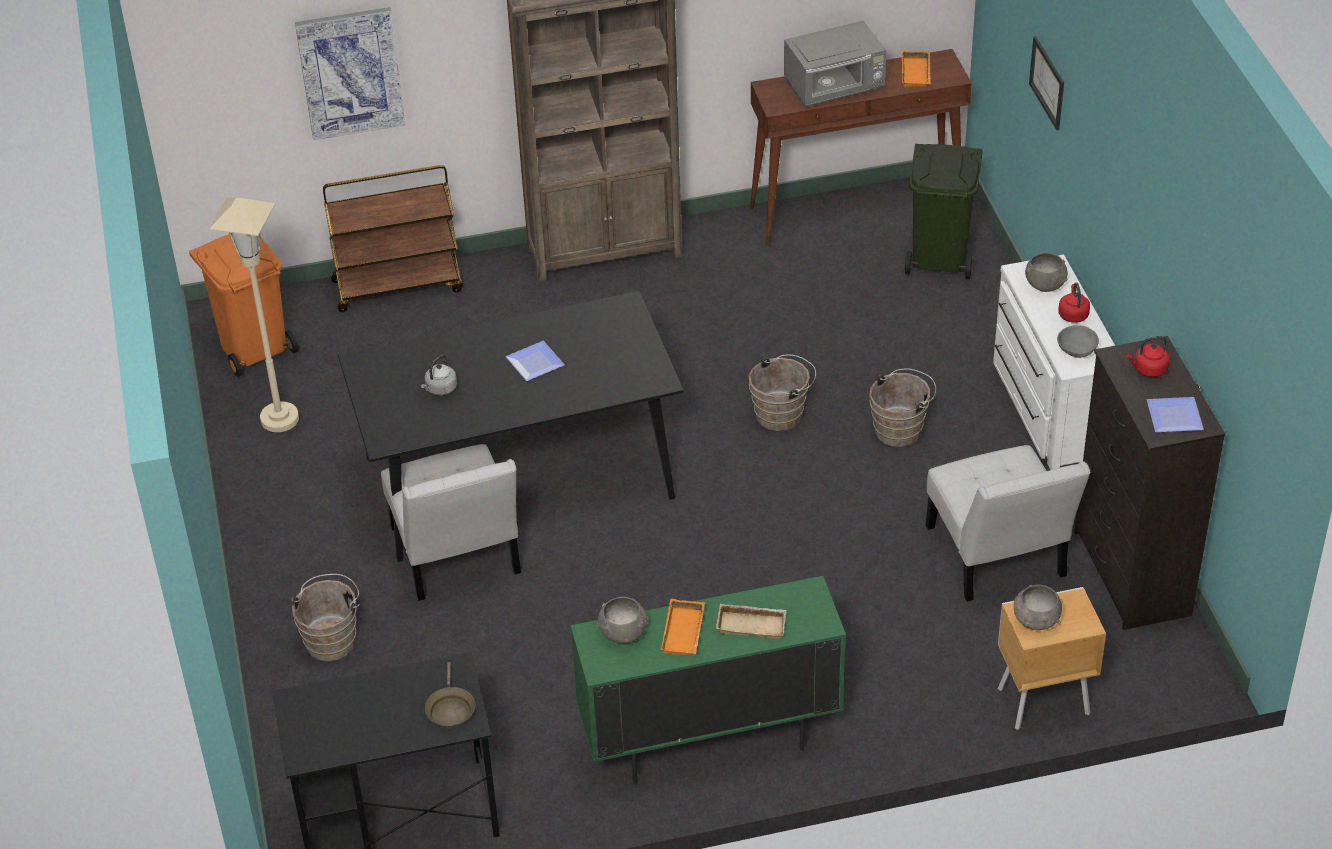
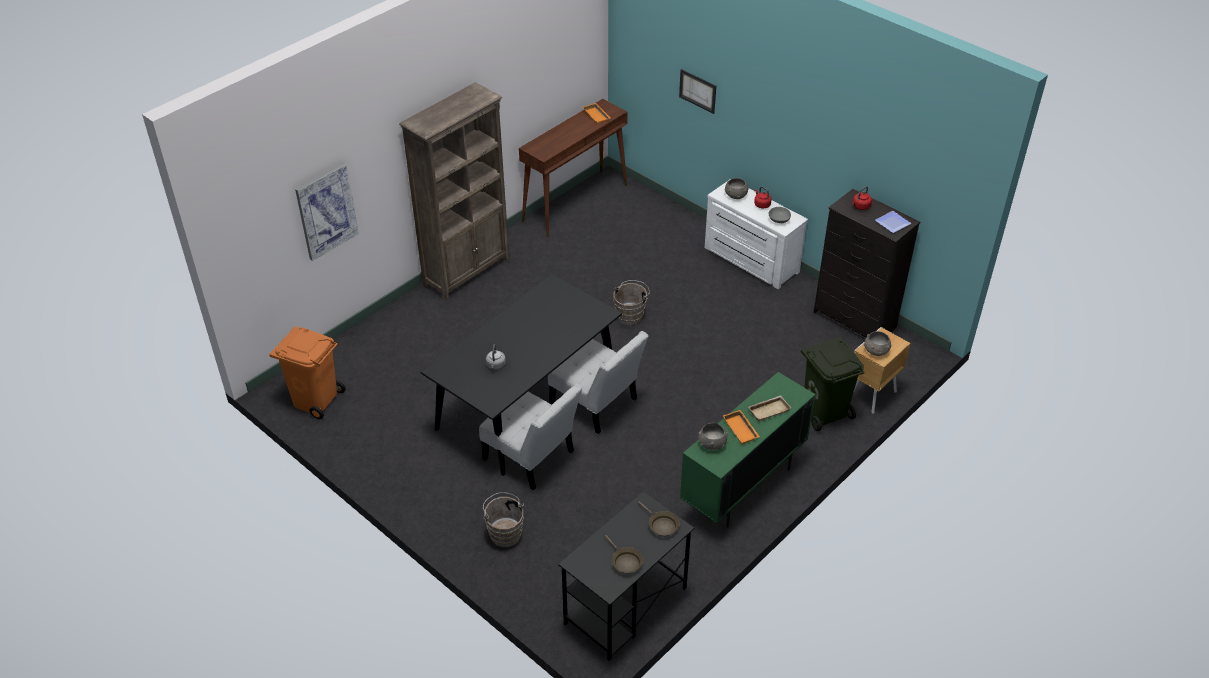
camera: 35 degrees left, 0 degrees up
beige floor lamp [209,197,299,432] -> none
brown cart [323,165,463,312] -> none
plate [506,341,565,381] -> none
grey microwave [784,20,886,107] -> none
brown bucket [869,369,936,447] -> none
green trash can [905,144,983,280] -> green trash can moved to [801,337,865,431]
white chair [925,445,1090,602] -> white chair moved to [548,331,649,434]
none -> brown frying pan [605,535,643,574]

